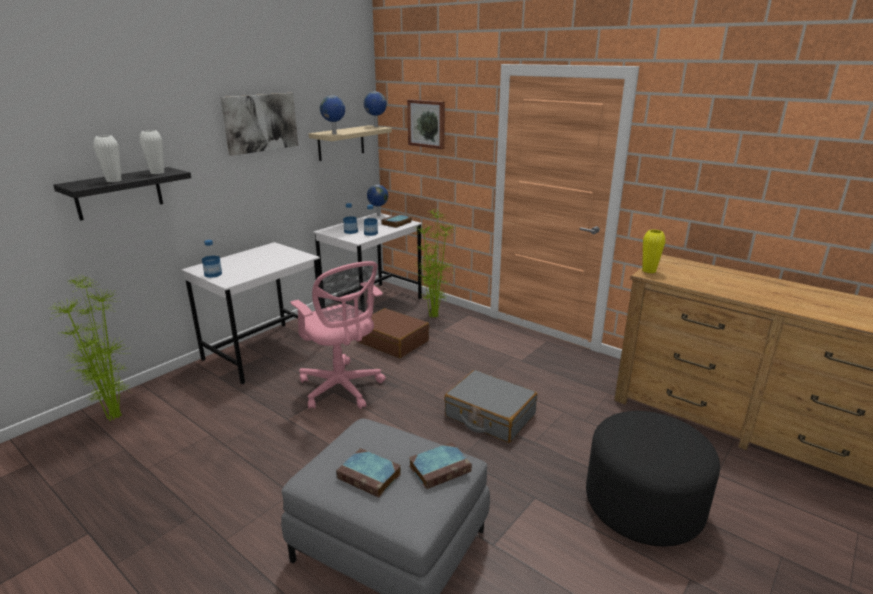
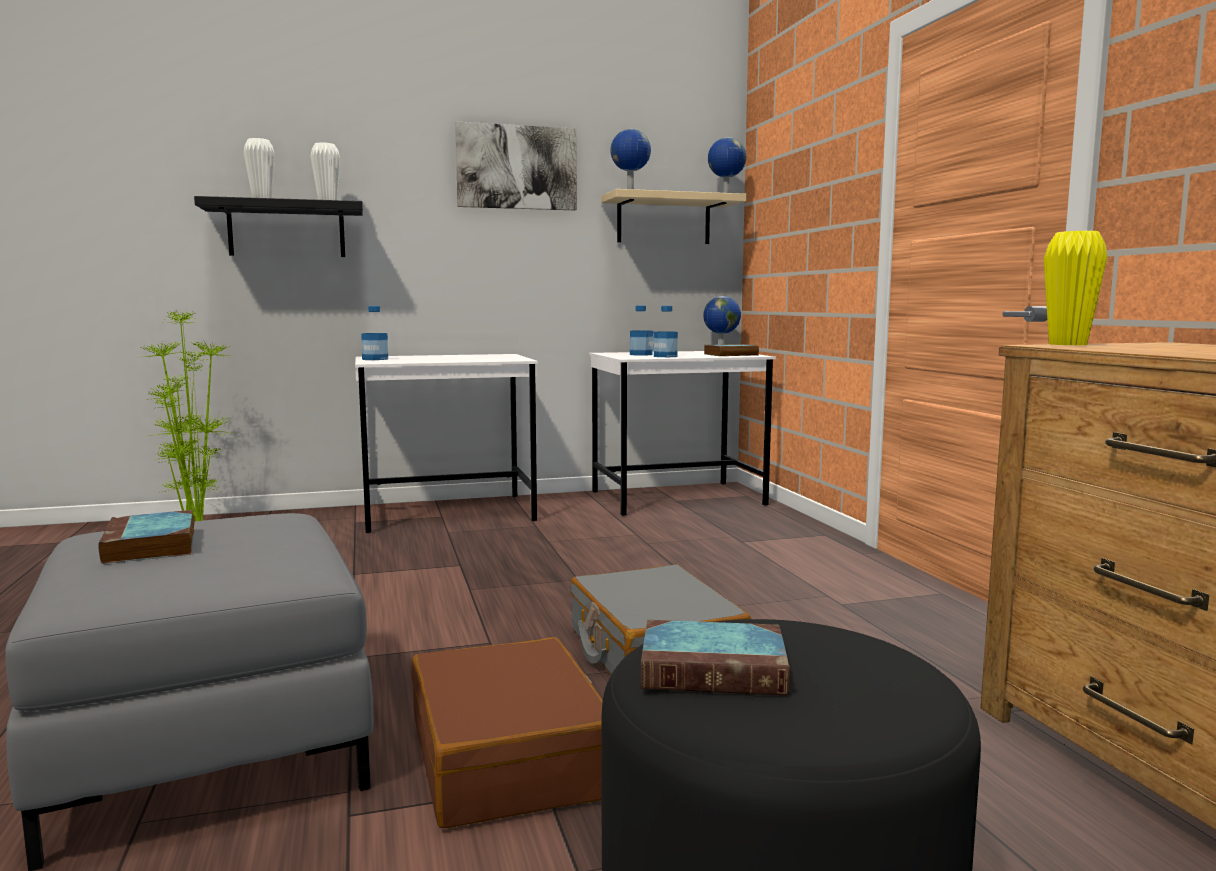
camera: 35 degrees right, 15 degrees down
pink office chair [290,261,386,409] -> none
brown suitcase [359,308,429,358] -> brown suitcase moved to [411,637,603,828]
picture [407,99,445,149] -> none
book [409,442,472,489] -> book moved to [641,620,790,696]
potted plant [414,209,458,318] -> none

